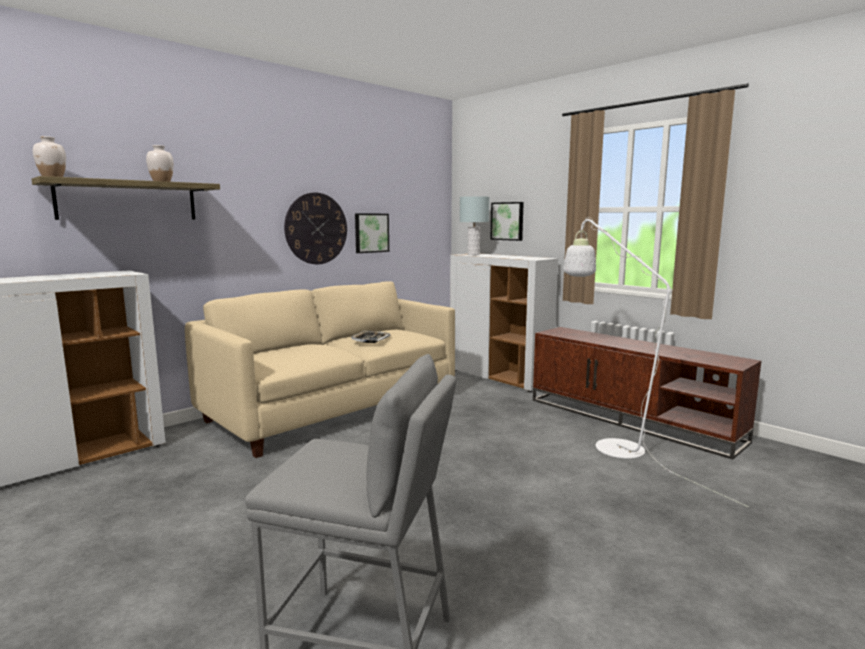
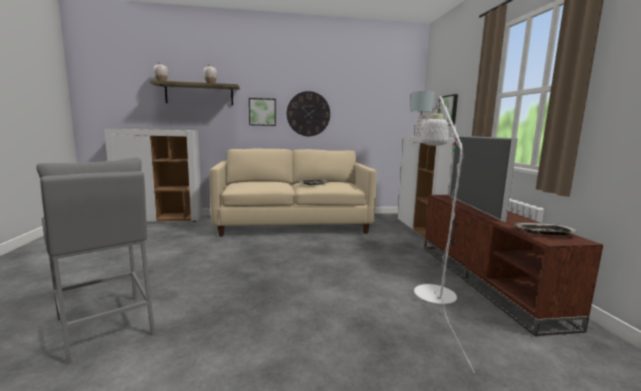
camera: 35 degrees right, 0 degrees up
picture [355,213,389,253] -> picture moved to [249,98,276,126]
none -> television [448,136,518,222]
none -> tray [514,223,580,236]

